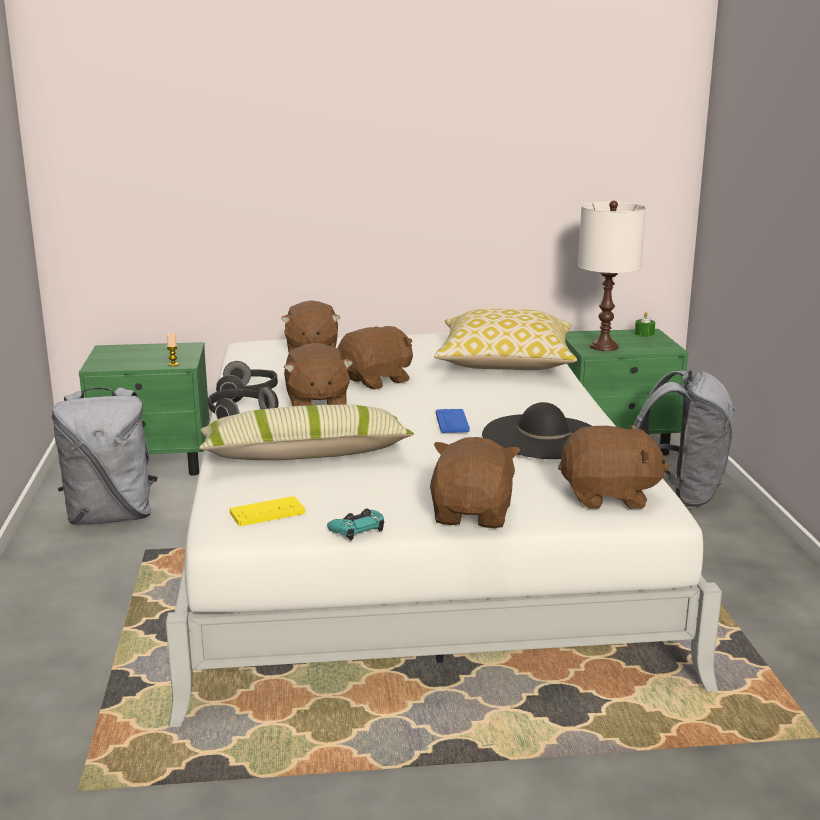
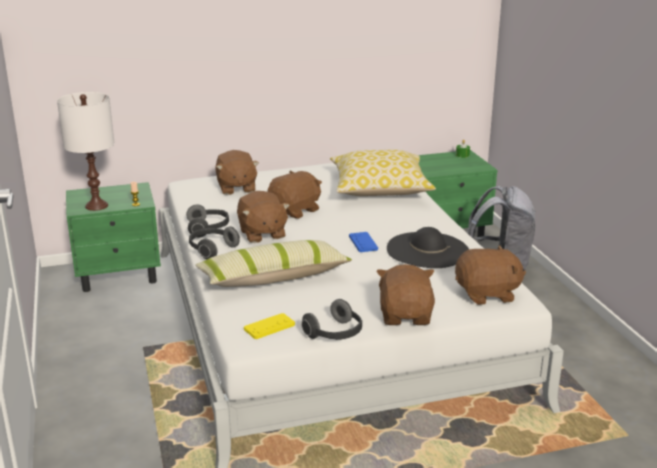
camera: 10 degrees left, 5 degrees up
grey backpack [52,387,158,525] -> none
turquoise game controller [327,508,384,540] -> headphones [301,299,362,340]
white table lamp [578,200,646,351] -> white table lamp moved to [57,92,115,211]

